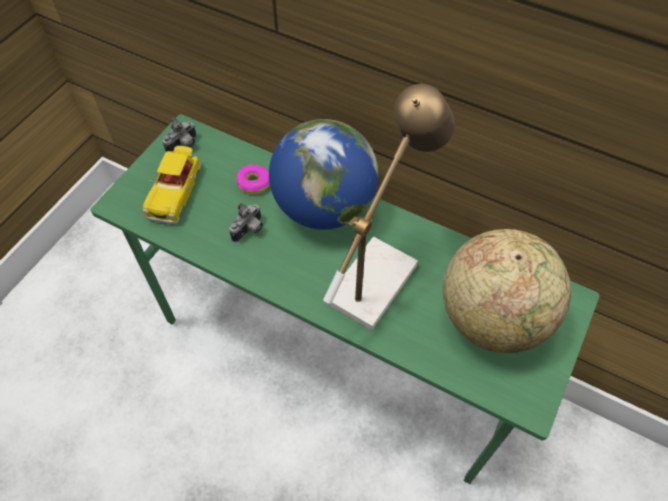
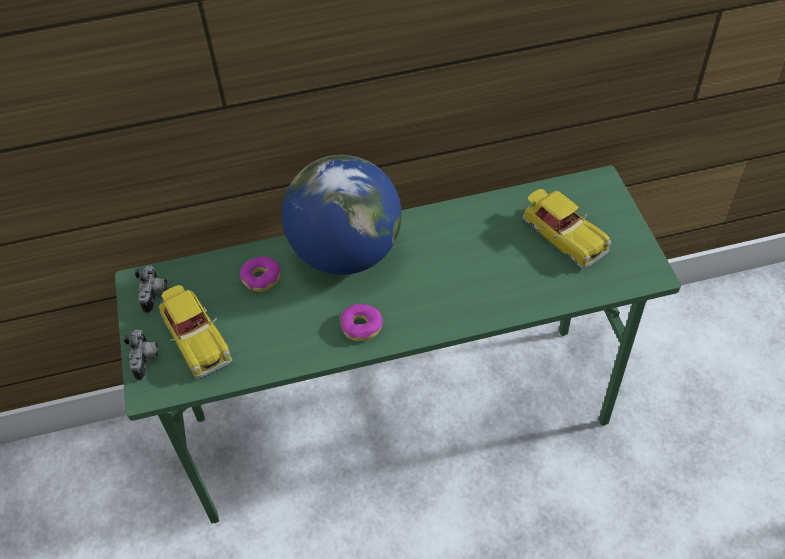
camera: 40 degrees left, 5 degrees down
camera [229,203,263,242] -> camera moved to [123,330,158,381]
table lamp [323,84,455,331] -> none
globe [443,229,571,353] -> toy car [523,189,611,269]
none -> donut [341,304,383,341]

